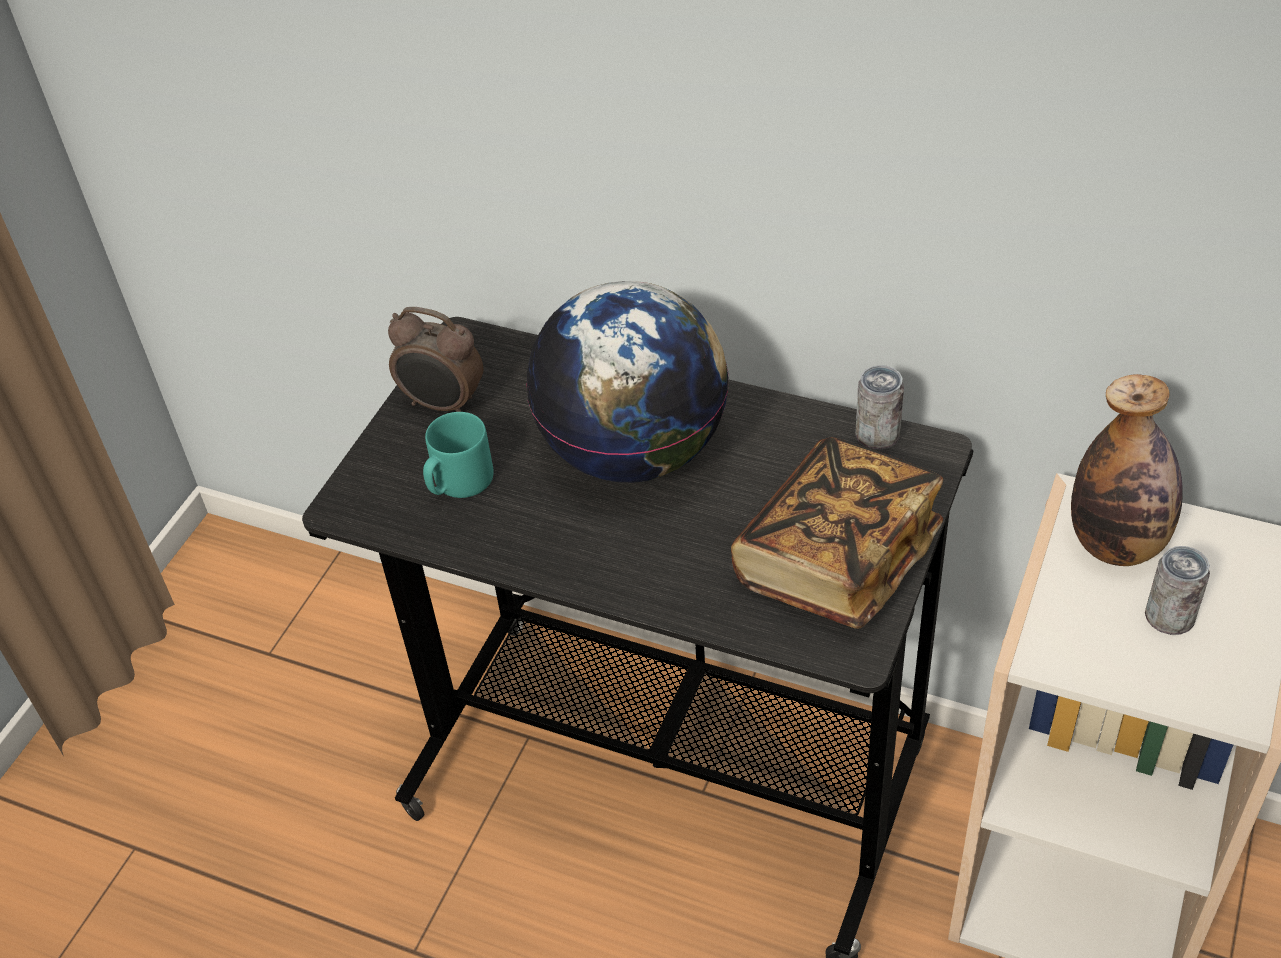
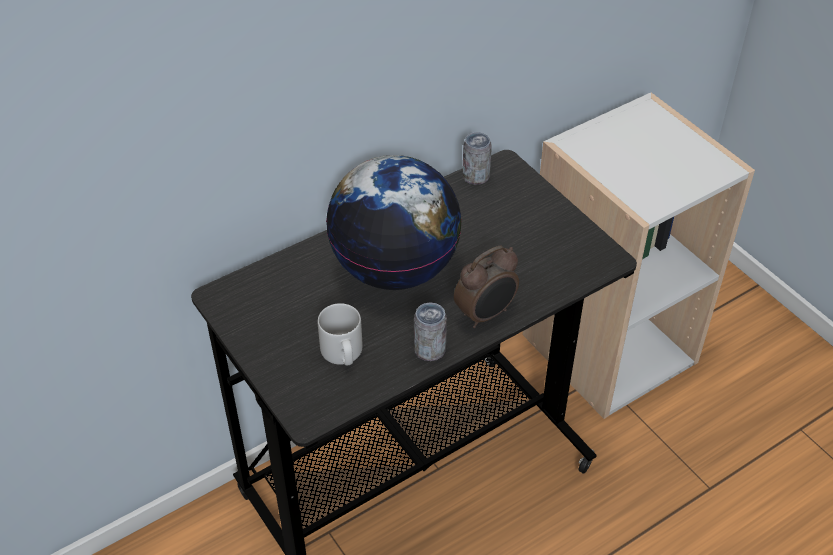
camera: 60 degrees left, 0 degrees up
alarm clock [388,307,483,412] -> alarm clock moved to [454,246,519,328]
turquoise mug [423,412,494,498] -> grey mug [318,303,363,366]
book [731,437,943,629] -> none
bottle [1071,374,1183,566] -> none
can [1145,546,1210,635] -> can moved to [414,302,447,361]

